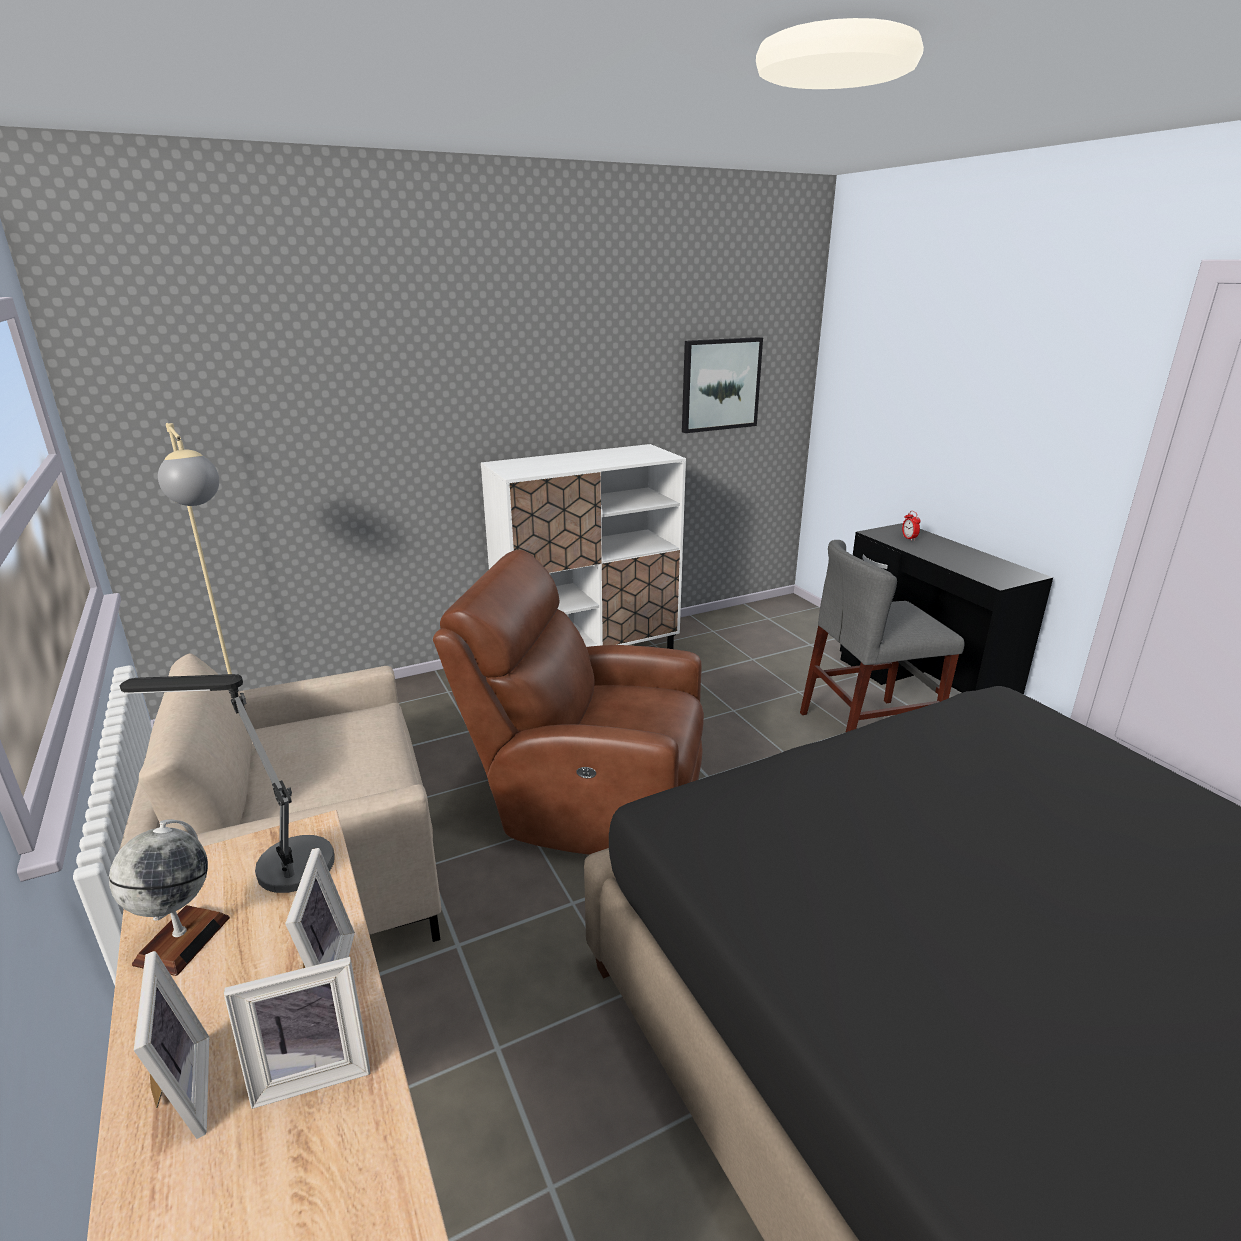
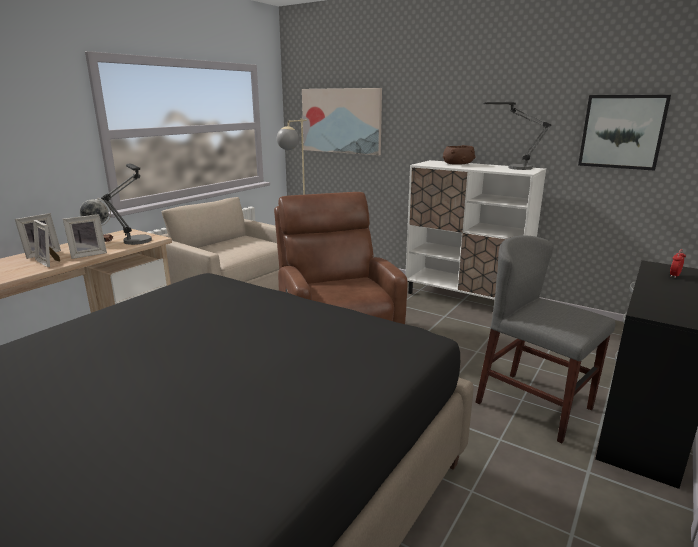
camera: 60 degrees right, 5 degrees down
none -> picture [302,88,382,155]
none -> brown bowl [443,145,475,165]
none -> table lamp [483,102,551,170]

